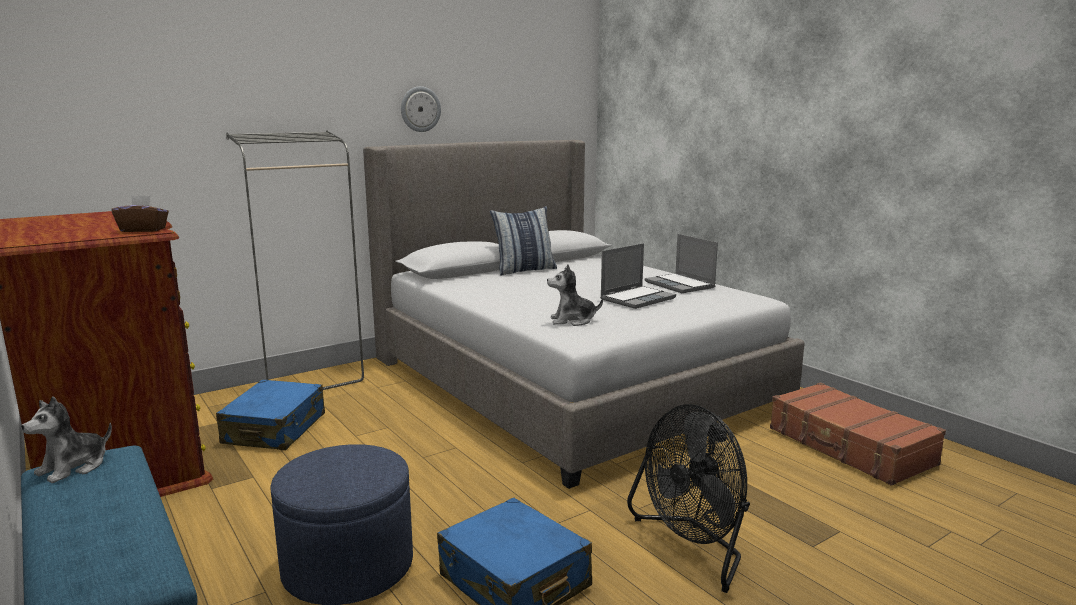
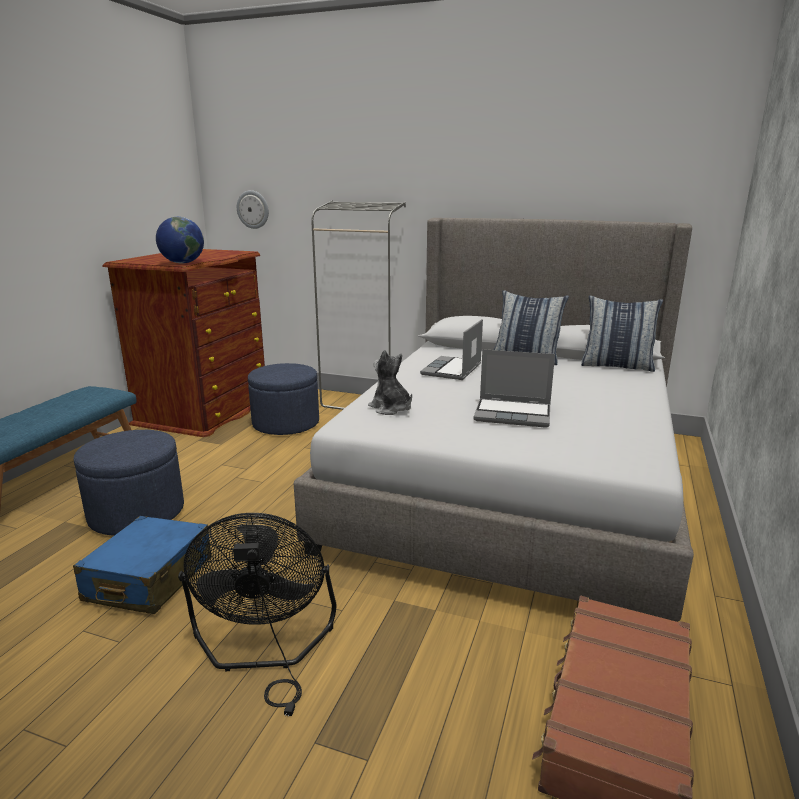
camera: 55 degrees right, 5 degrees up
plush toy [21,396,112,483] -> none
brown tissue box [112,195,169,232] -> globe [156,217,204,264]
blue suitcase [216,380,325,450] -> blue ottoman [248,363,319,435]
wall clock [401,86,441,132] -> wall clock moved to [237,190,269,229]
black fan [627,404,750,593] -> black fan turned 60 degrees clockwise [178,513,336,717]
laptop [645,234,718,293] -> laptop moved to [420,319,483,380]
none -> pillow [581,296,663,372]

